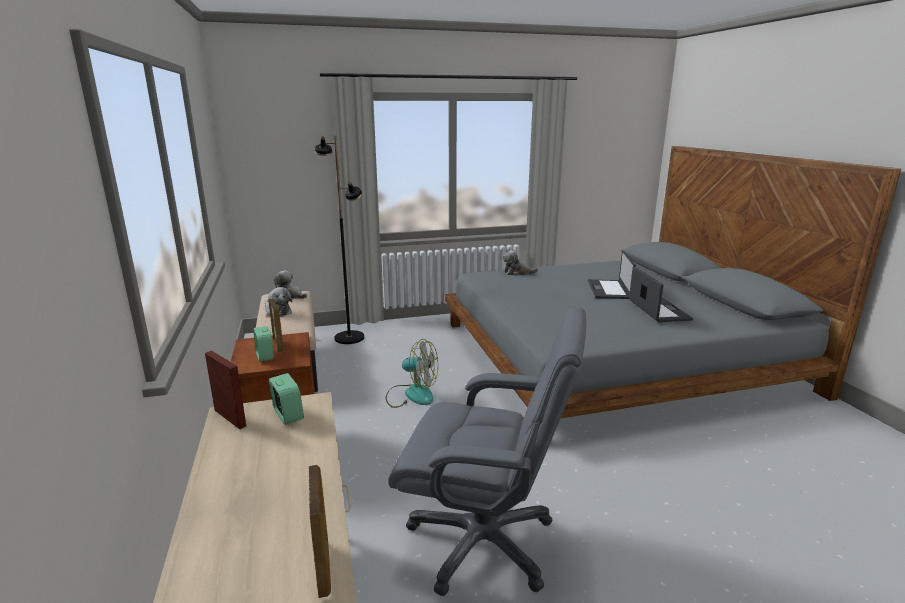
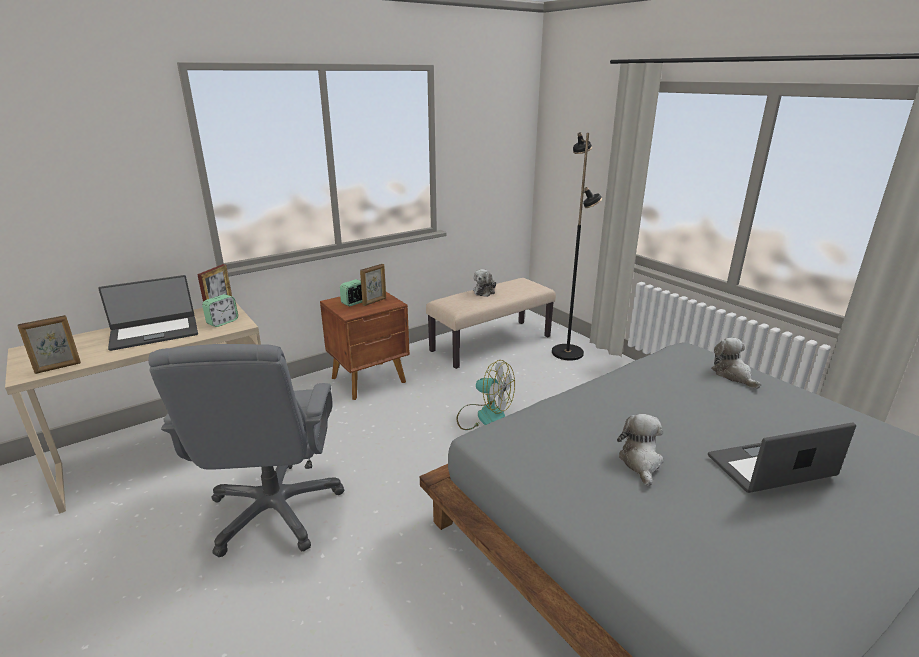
camera: 70 degrees right, 5 degrees up
plush toy [274,270,307,299] -> plush toy moved to [617,414,664,486]
fan [386,339,438,408] -> fan turned 60 degrees counterclockwise [456,360,515,430]
laptop [629,267,693,322] -> laptop moved to [98,275,198,351]

